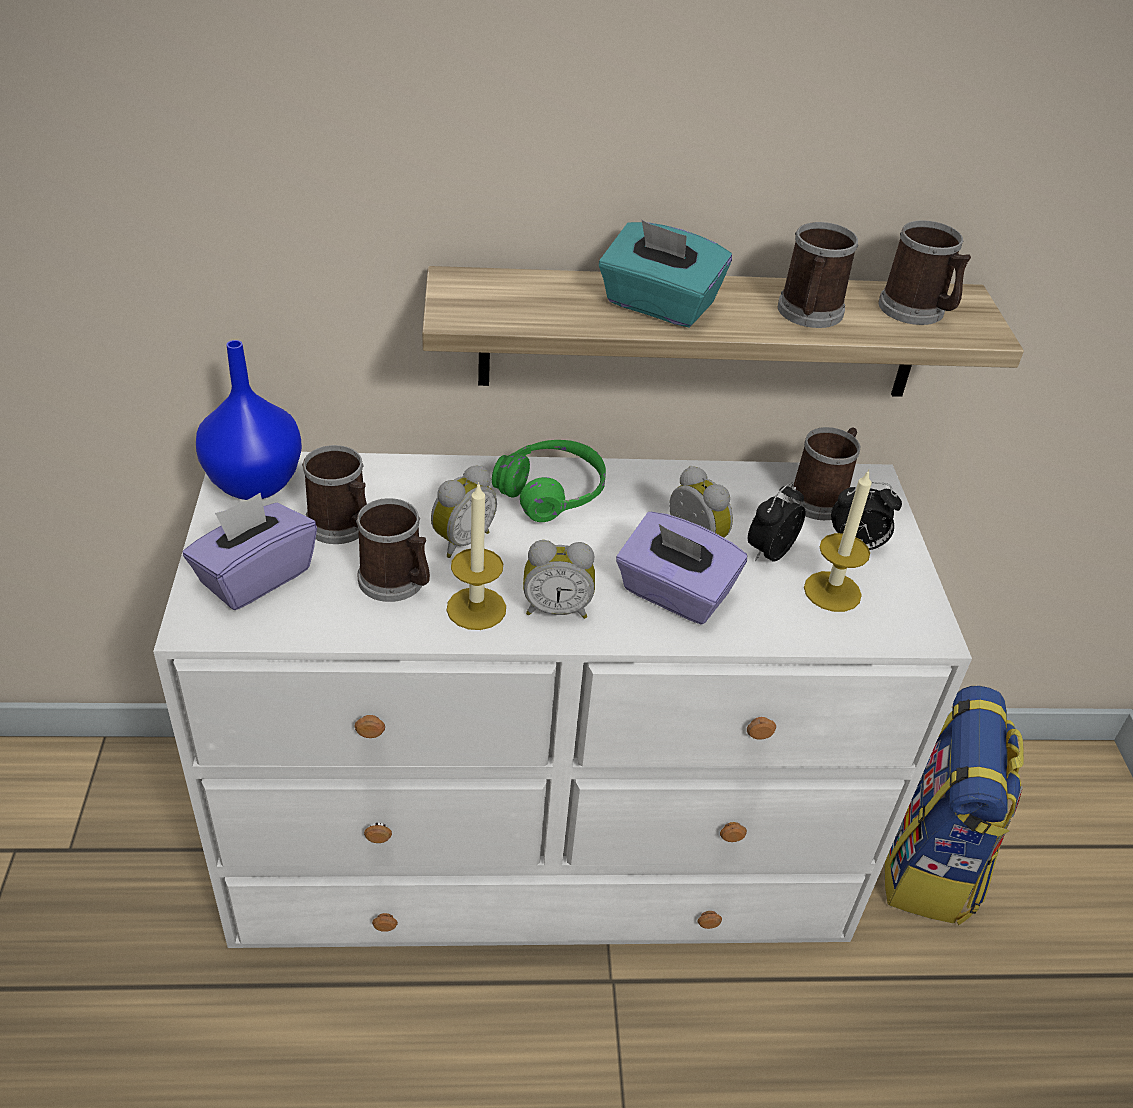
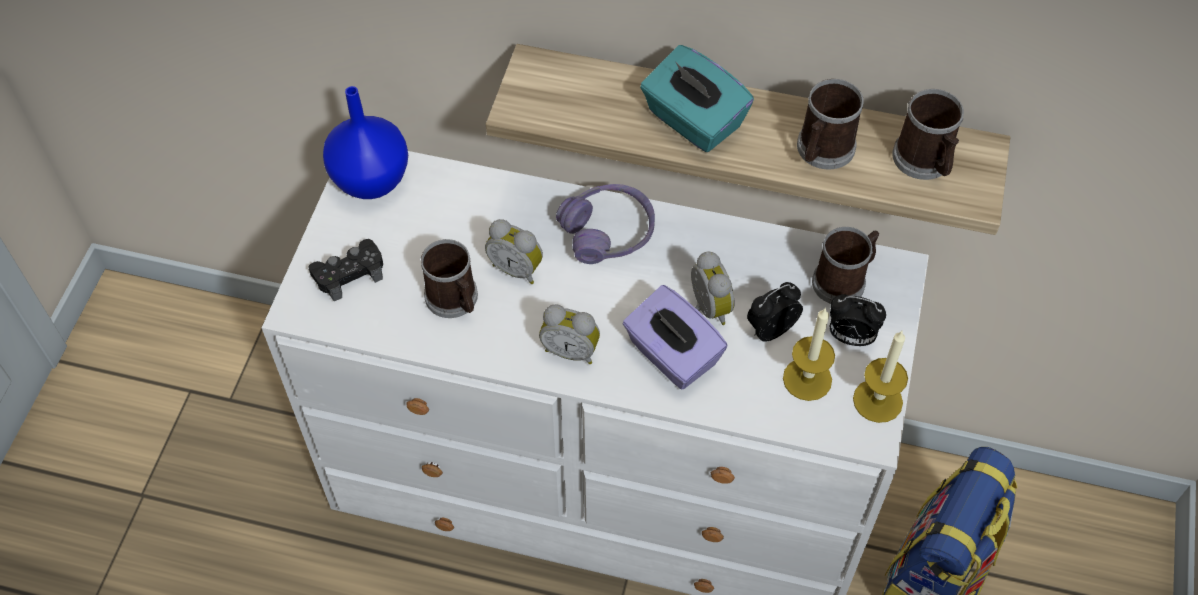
camera: 20 degrees right, 15 degrees up
purple tissue box [183,493,317,610] -> black game controller [309,239,383,301]
mug [302,445,367,544] -> none
alarm clock [431,465,497,558] -> alarm clock turned 60 degrees clockwise [485,219,543,284]
candle [447,482,506,630] -> candle moved to [853,331,908,423]
green headphones [492,440,606,522] -> purple headphones [556,184,655,264]

